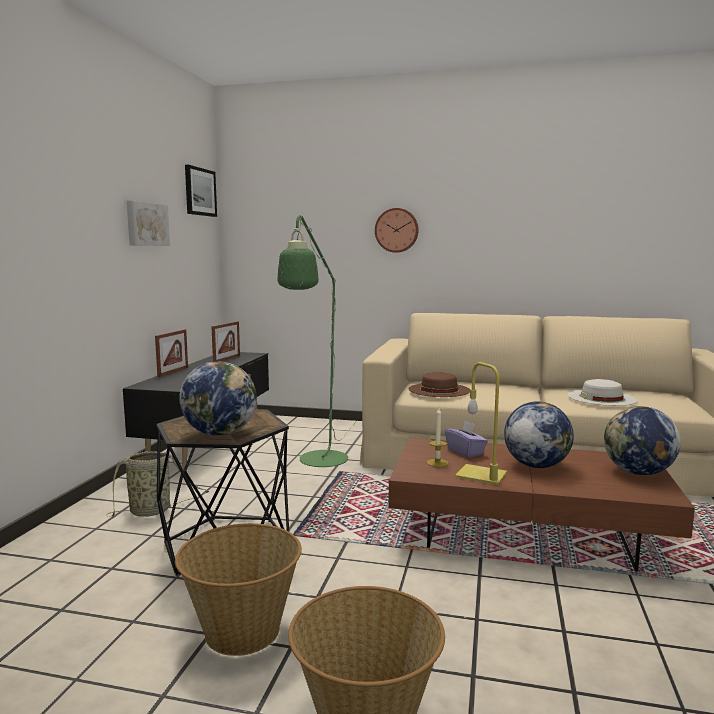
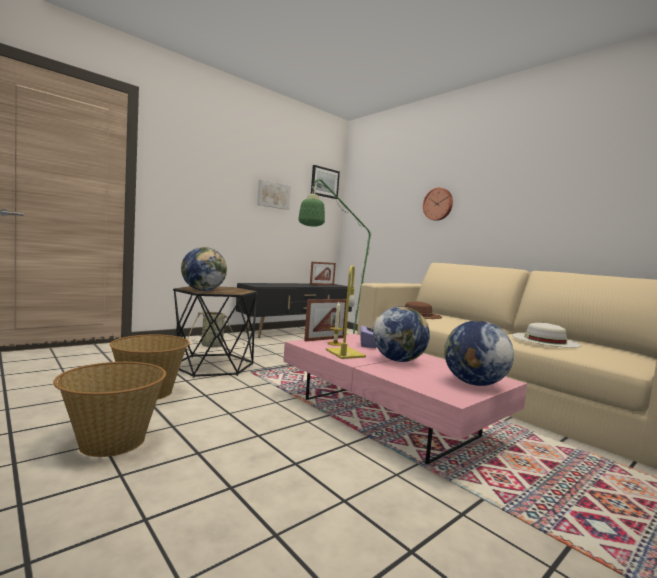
camera: 35 degrees right, 5 degrees down
picture frame [155,329,188,377] -> picture frame moved to [304,299,347,342]
brown coffee table [388,438,695,571] -> pink coffee table [283,334,527,465]

